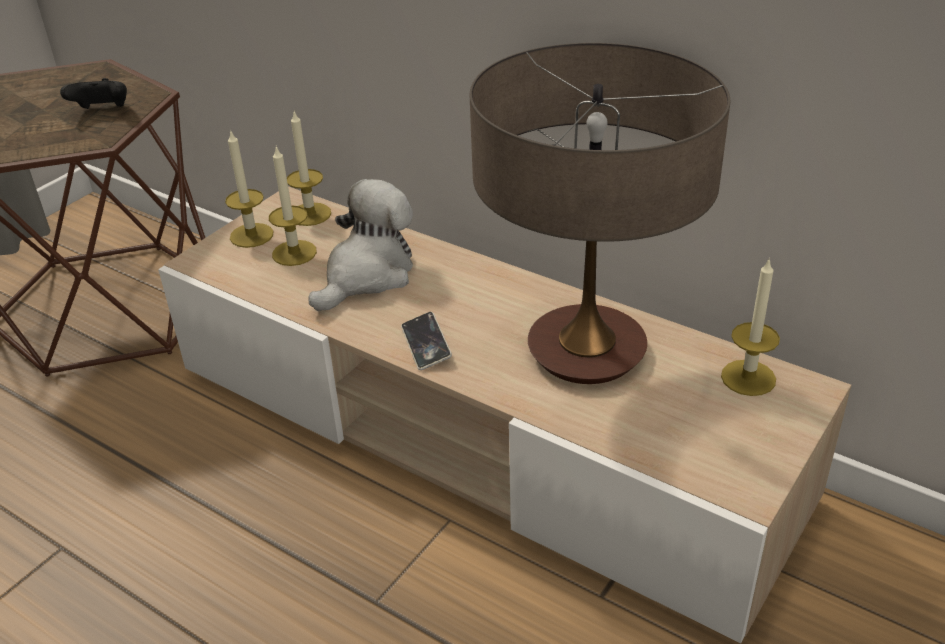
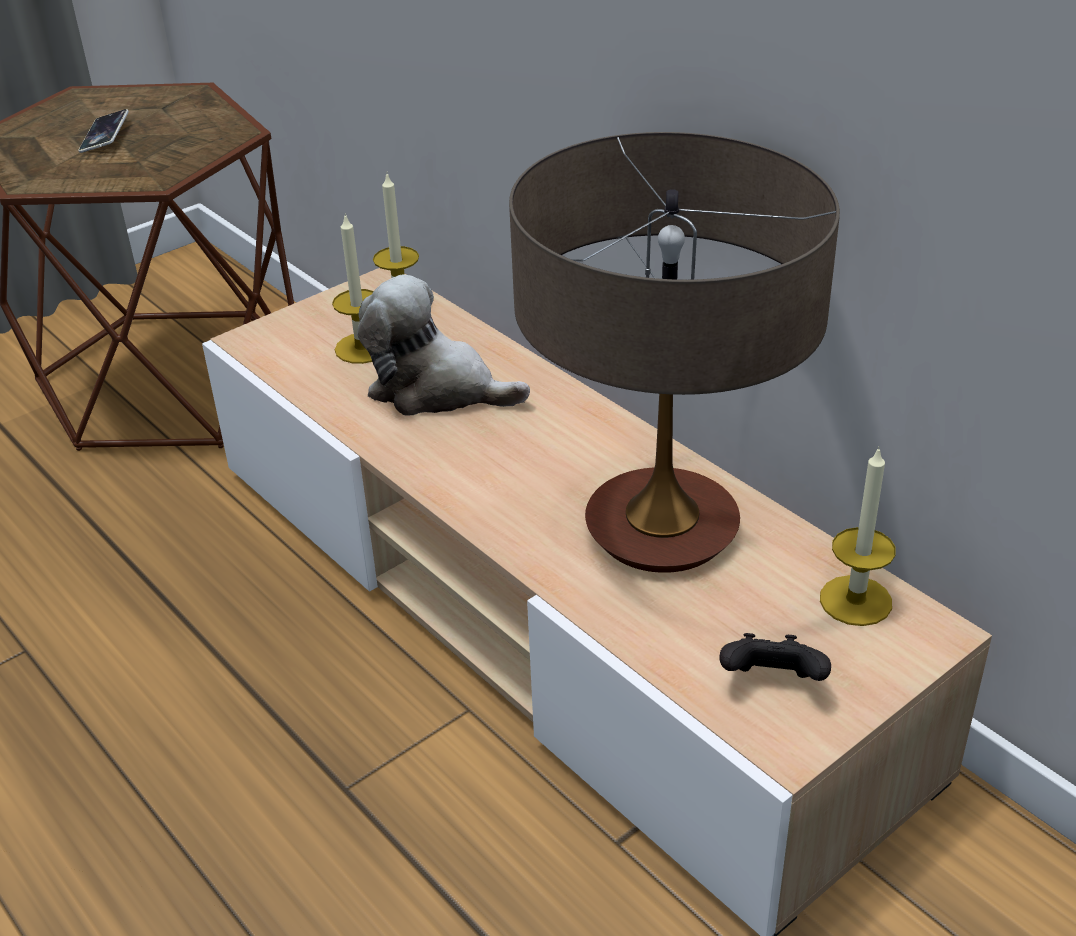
camera: 15 degrees right, 0 degrees up
black game controller [60,78,127,109] -> black game controller moved to [719,633,831,681]
candle [225,129,274,248] -> none
plush toy [308,179,413,311] -> plush toy turned 120 degrees counterclockwise [357,275,530,416]
phone [401,312,452,370] -> phone moved to [78,109,129,153]

